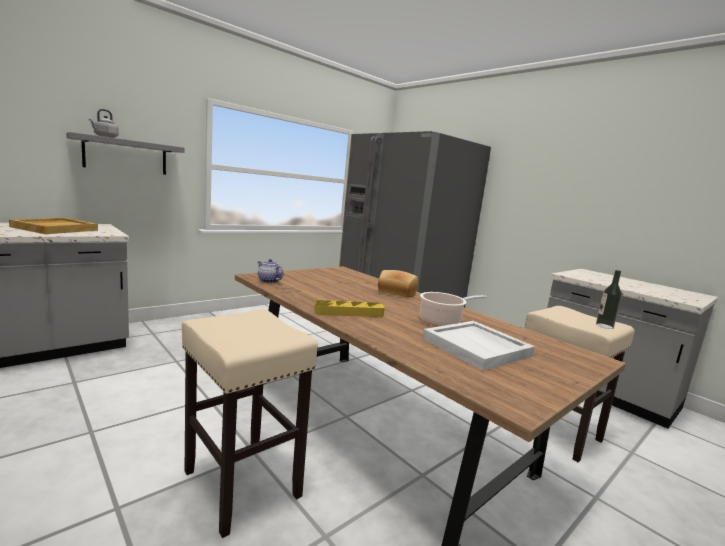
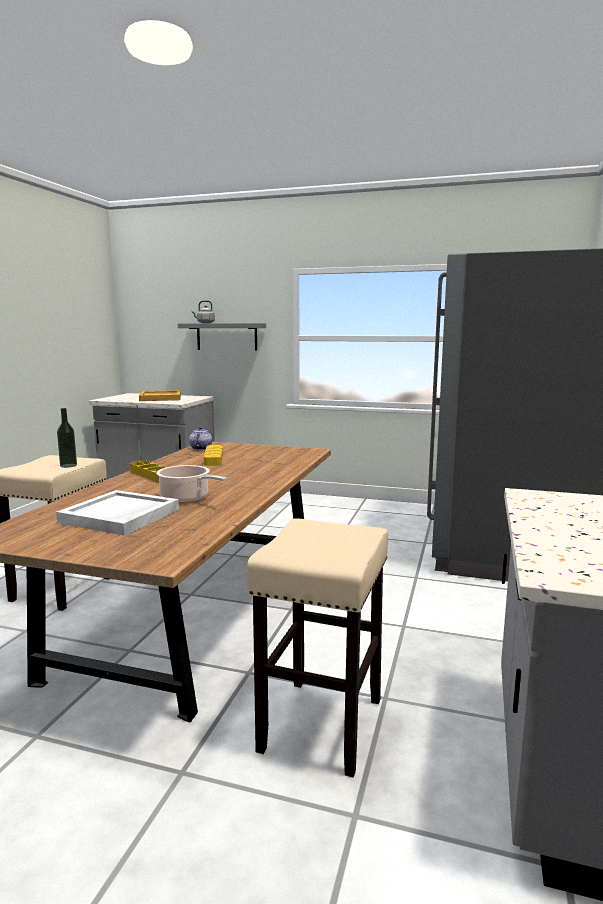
camera: 60 degrees right, 0 degrees up
bread [378,270,418,297] -> none
bottle [596,270,622,329] -> bottle moved to [57,408,77,468]
none -> yellow tray [204,445,223,466]

